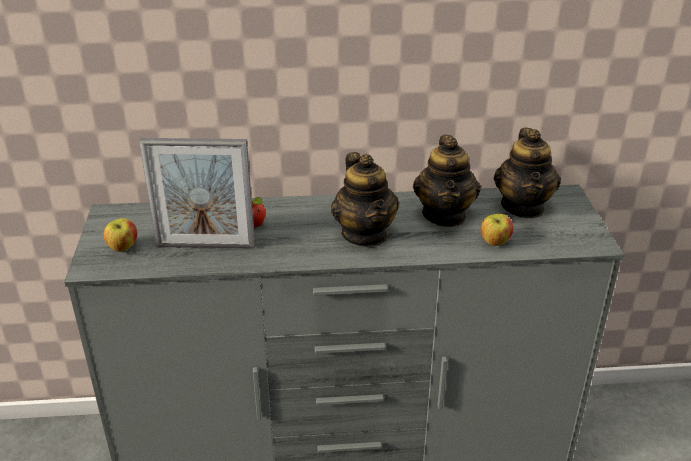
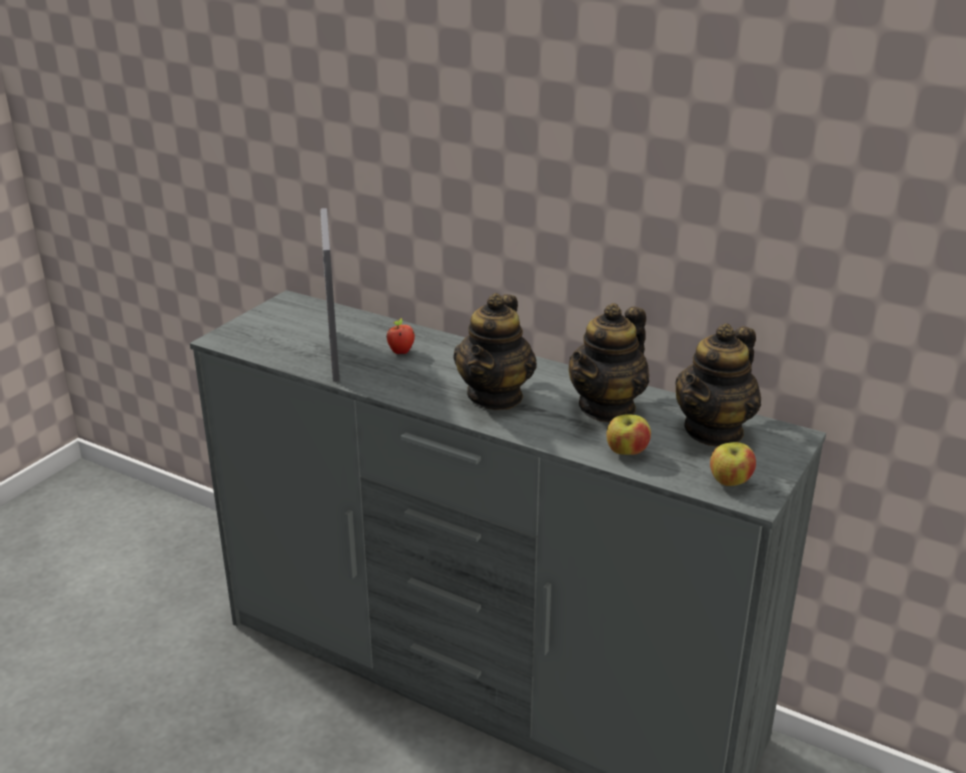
camera: 35 degrees right, 5 degrees down
apple [103,218,137,252] -> apple moved to [710,442,756,486]
picture frame [139,138,255,249] -> picture frame turned 45 degrees clockwise [320,208,340,382]

